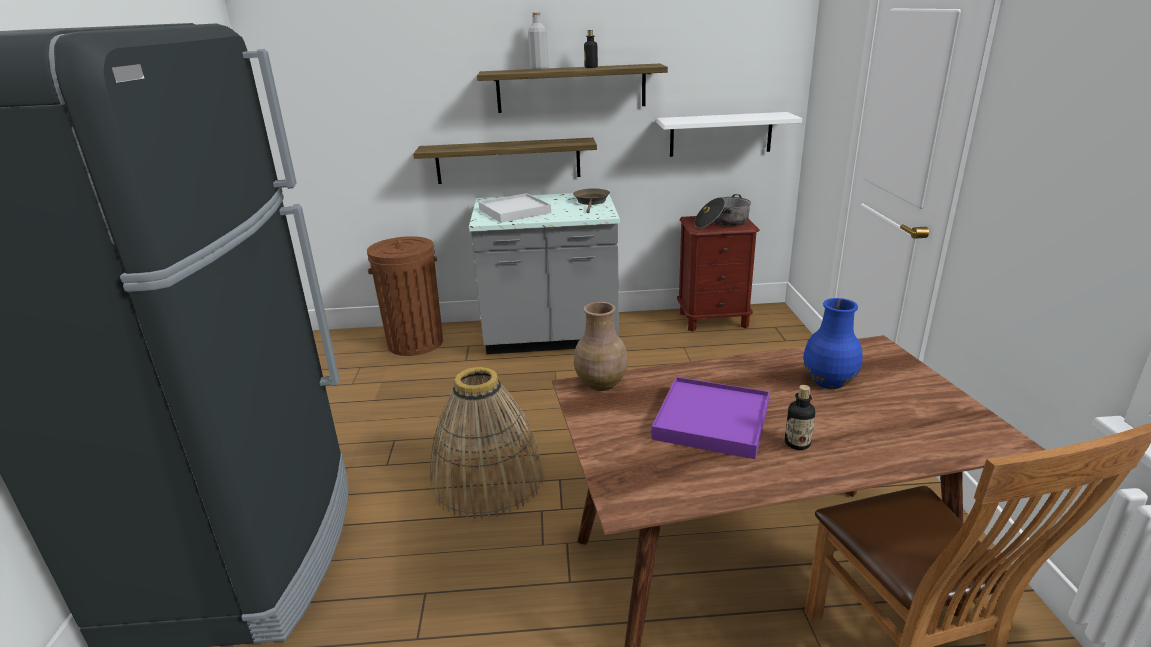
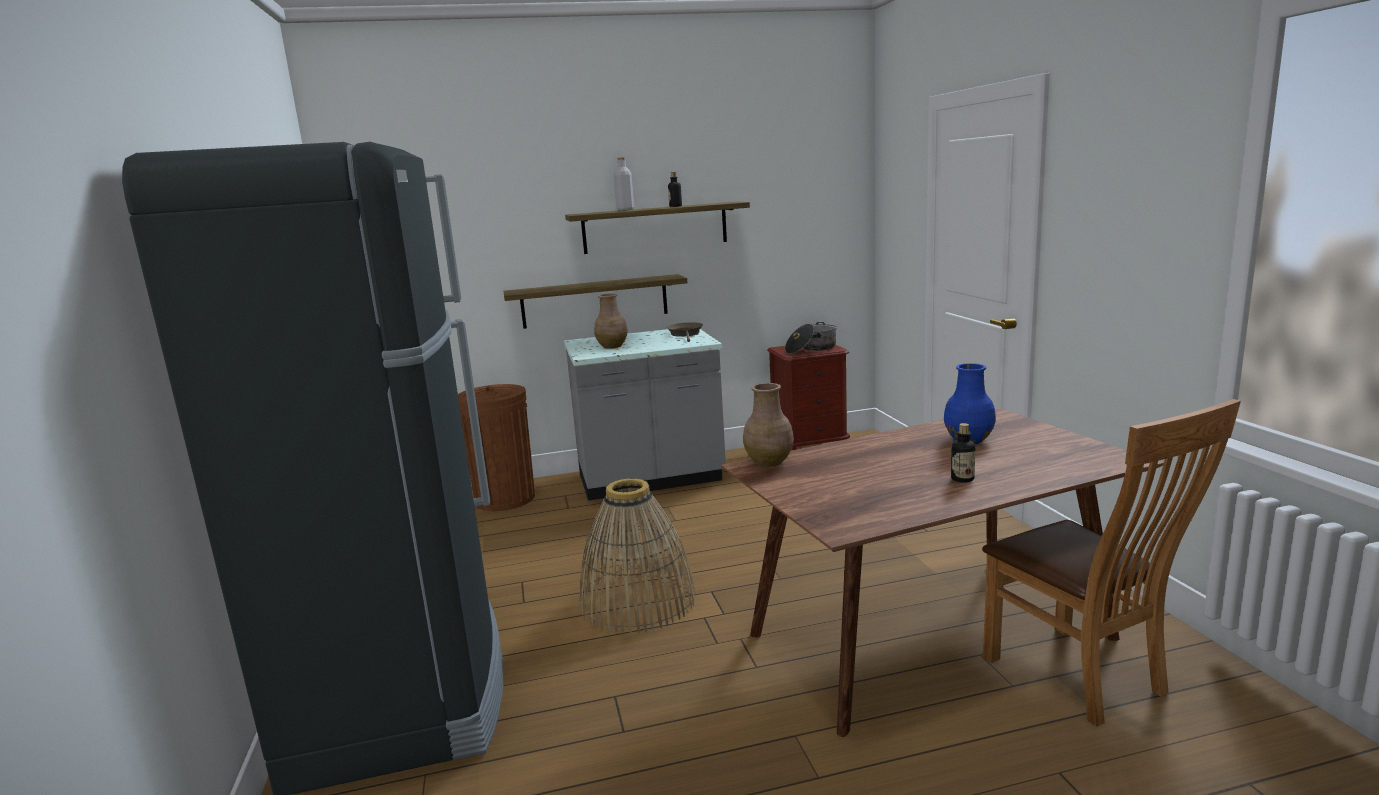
camera: 10 degrees left, 10 degrees down
white tray [479,193,551,223] -> brown vase [594,293,628,349]
purple tray [651,377,770,459] -> none
white shelf [656,112,802,157] -> none

